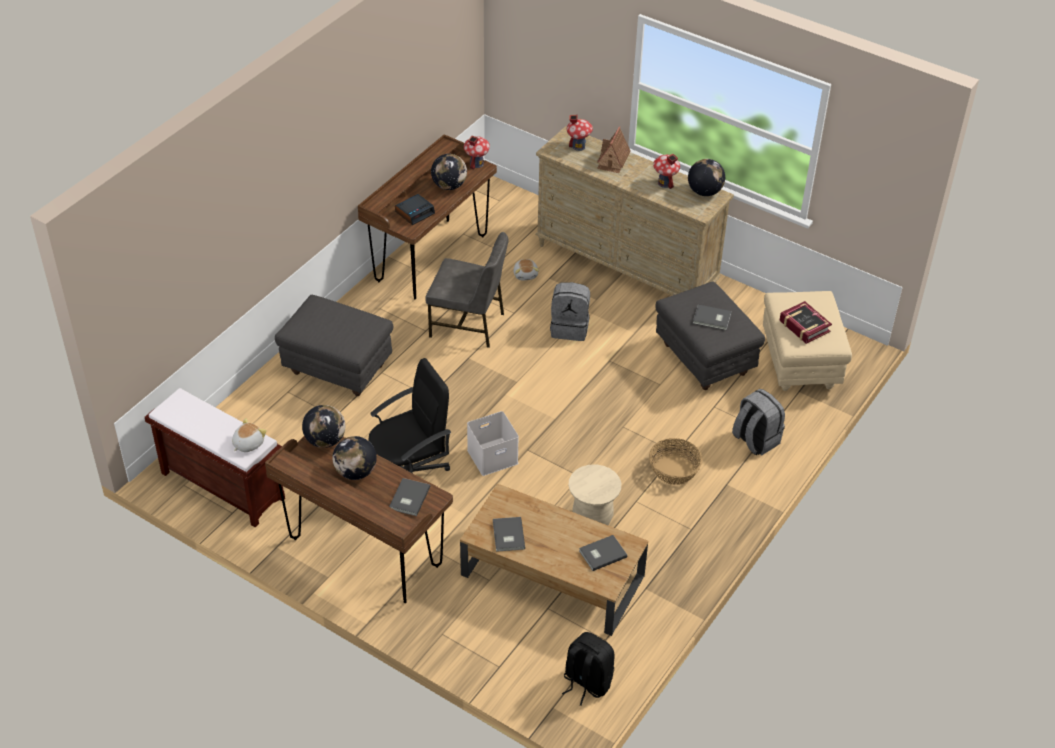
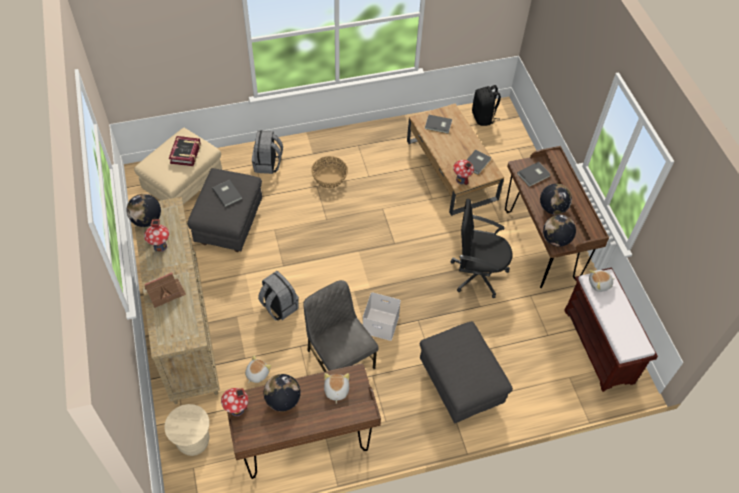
camera: 140 degrees left, 10 degrees up
alarm clock [395,194,435,225] -> plush toy [324,373,349,404]
white storage box [467,411,519,476] -> white storage box moved to [363,292,401,341]
toy house [567,115,593,151] -> toy house moved to [453,160,474,185]
beige stool [568,464,621,525] -> beige stool moved to [164,404,210,456]

